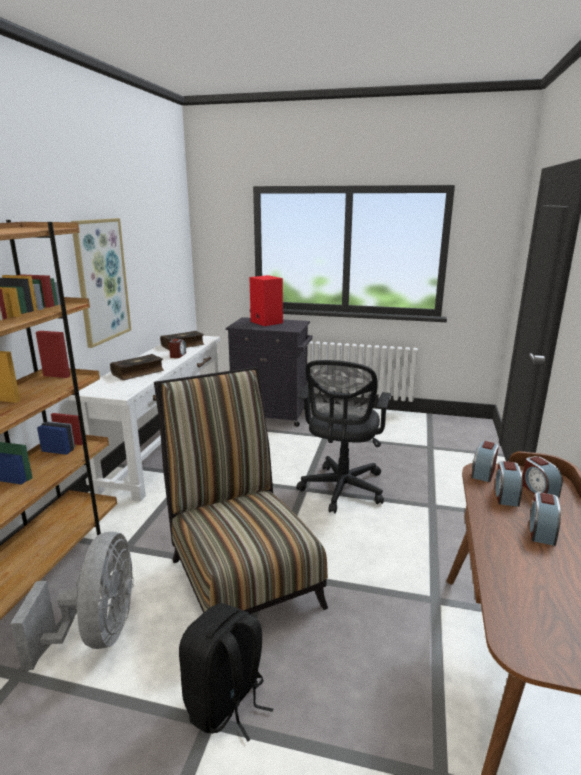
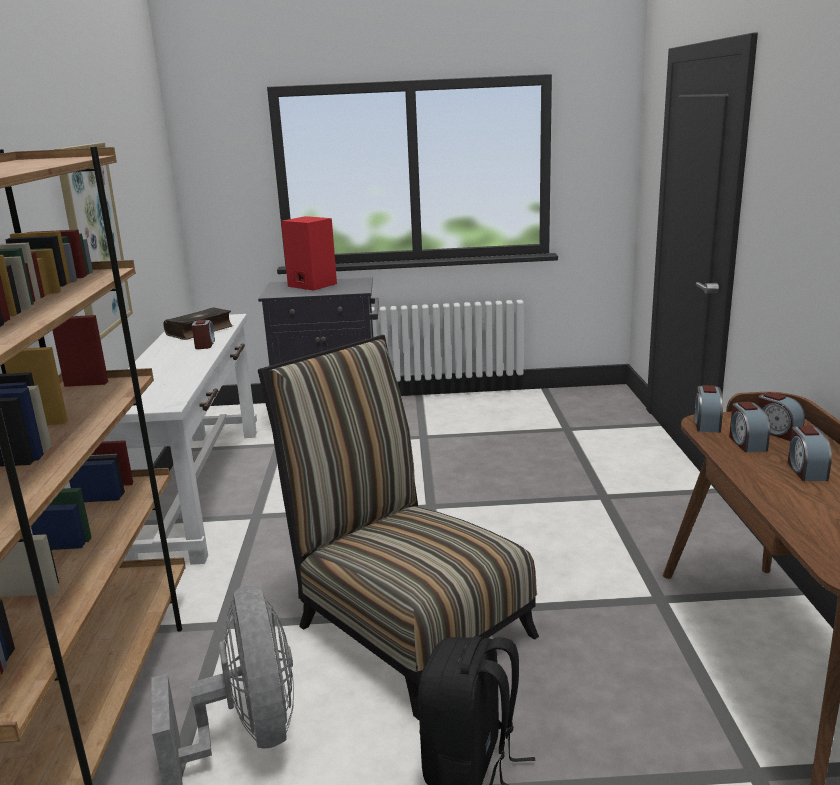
camera: 15 degrees left, 0 degrees up
book [110,354,164,380] -> none
black office chair [296,360,391,513] -> none

